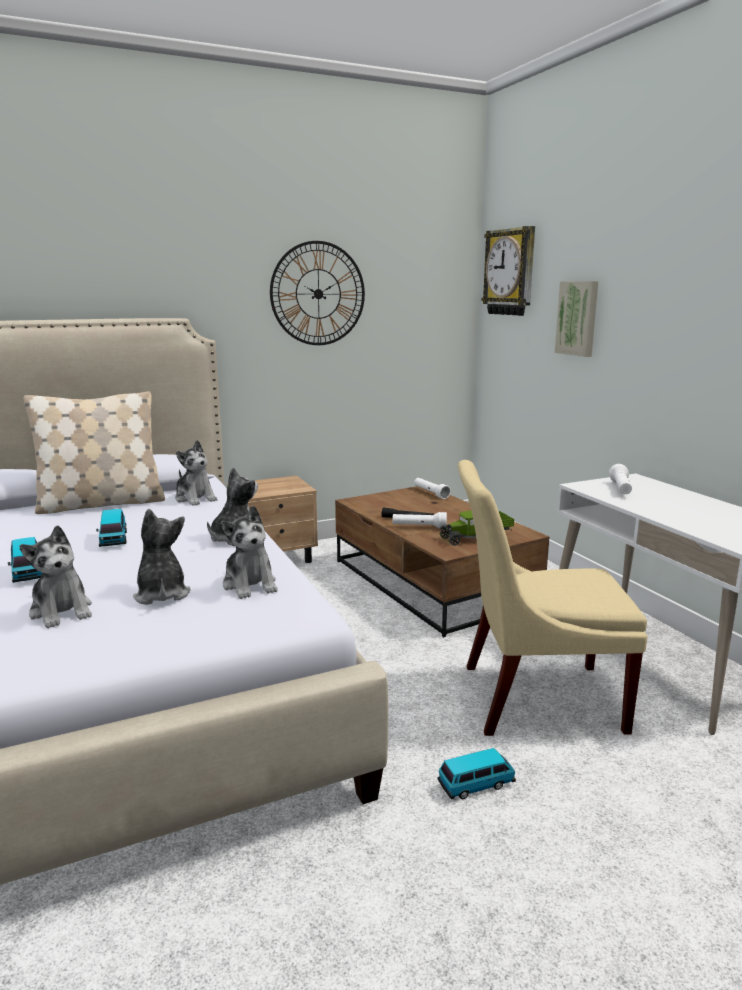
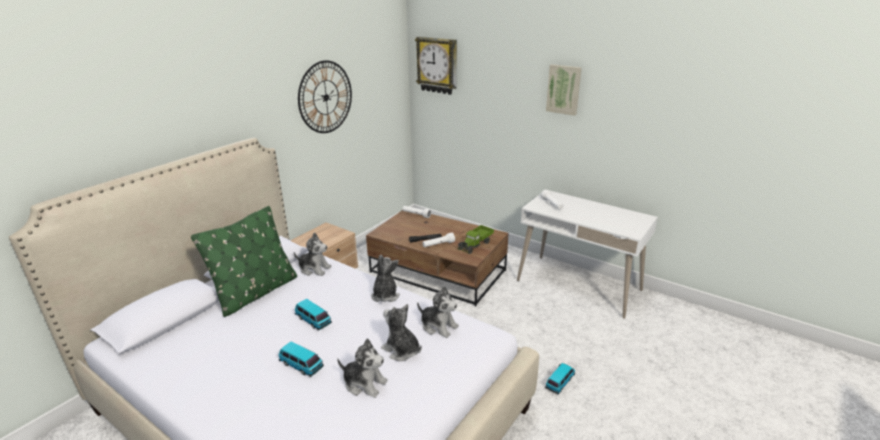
camera: 30 degrees left, 10 degrees up
beige pillow [24,391,165,514] -> green pillow [191,206,297,317]
beige chair [458,460,648,736] -> none
picture [555,281,599,357] -> picture moved to [546,64,582,116]

